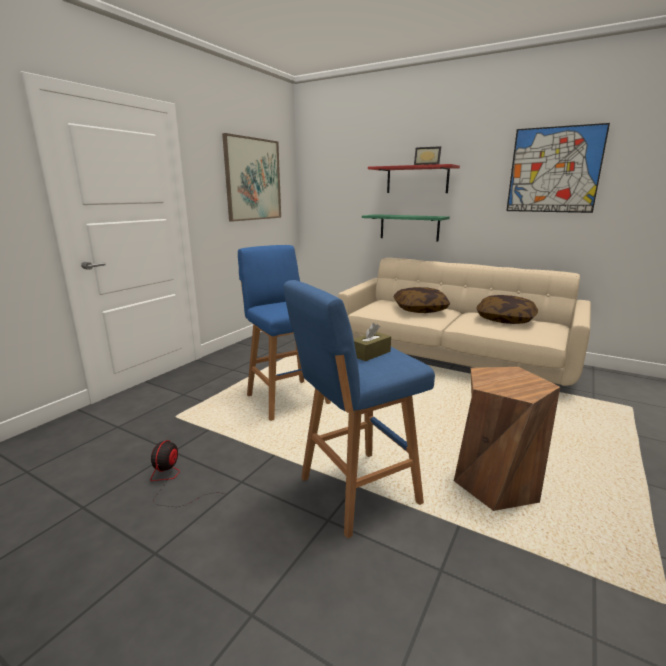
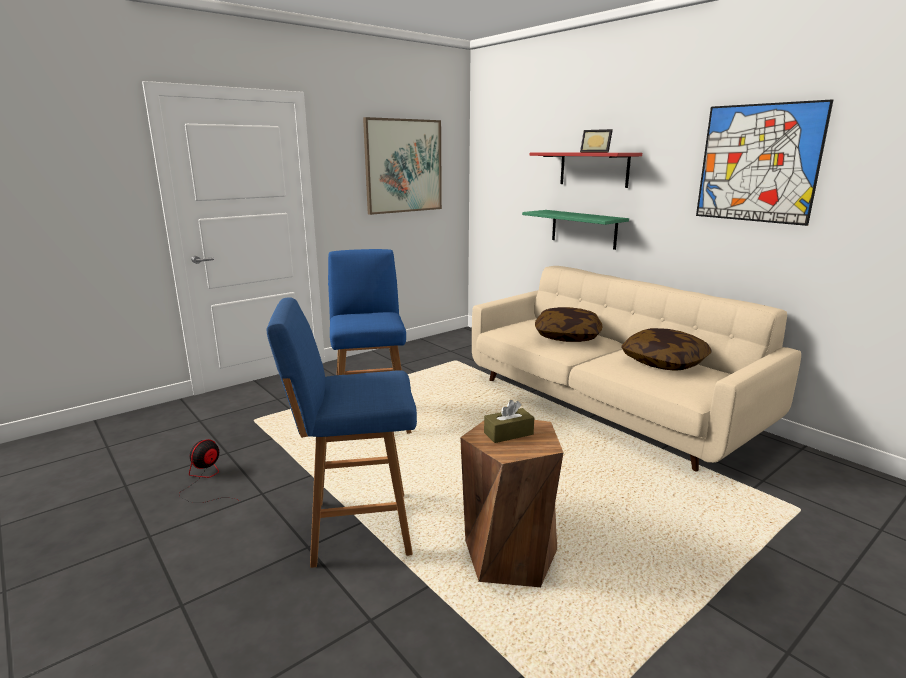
camera: 20 degrees right, 0 degrees up
brown tissue box [354,323,391,361] -> brown tissue box moved to [484,400,534,443]

